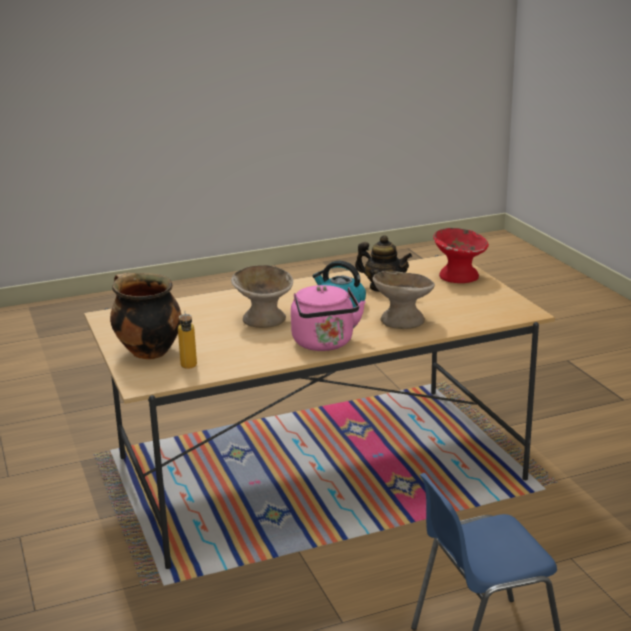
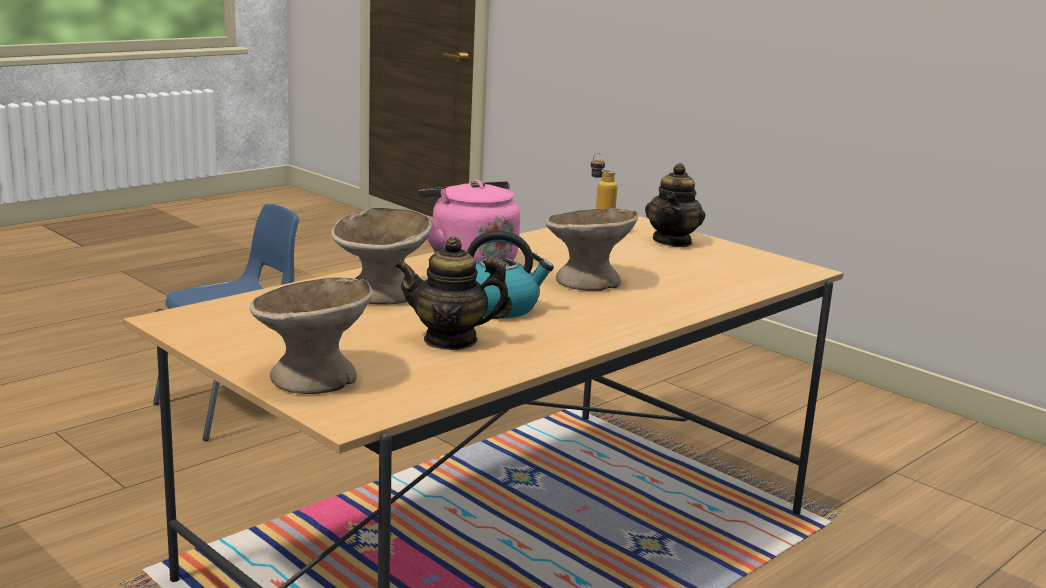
camera: 155 degrees right, 5 degrees down
cooking pot [110,273,182,359] -> teapot [645,163,705,247]
red bowl [433,228,489,283] -> beige bowl [250,277,373,394]

